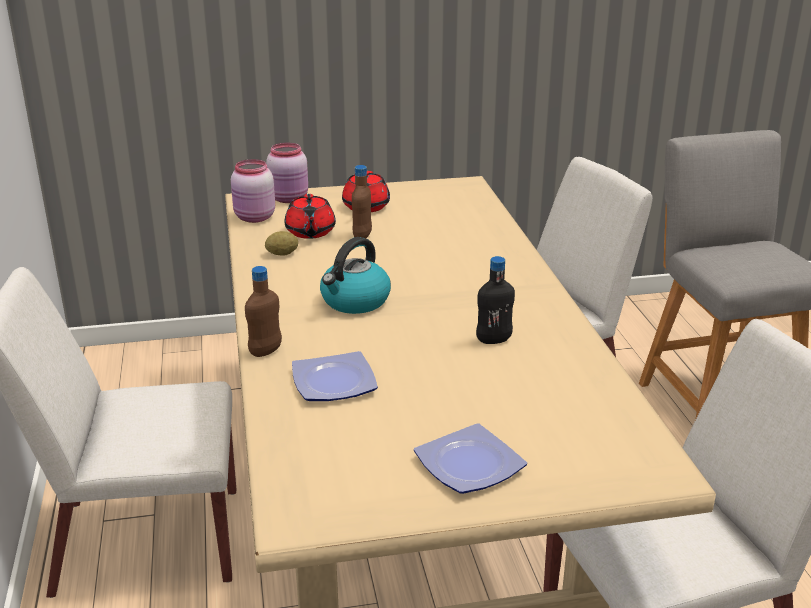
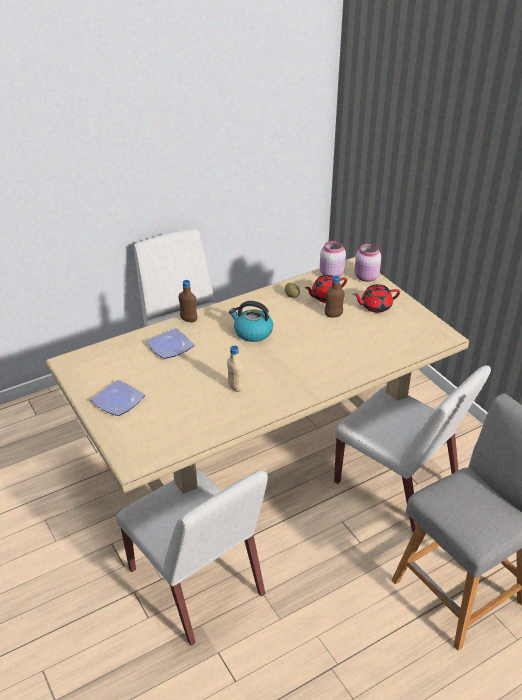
camera: 70 degrees right, 10 degrees up
black bottle [476,256,515,344] -> beige bottle [227,345,243,392]

